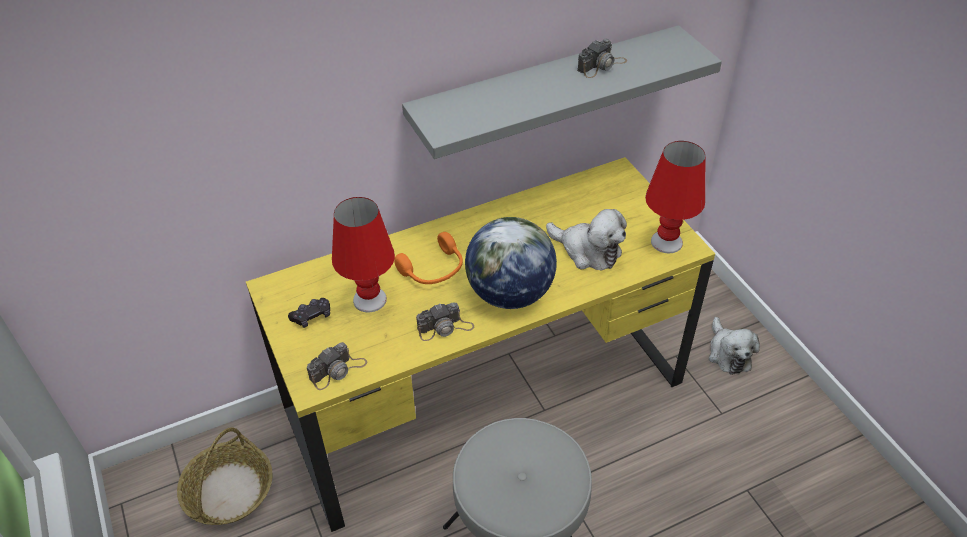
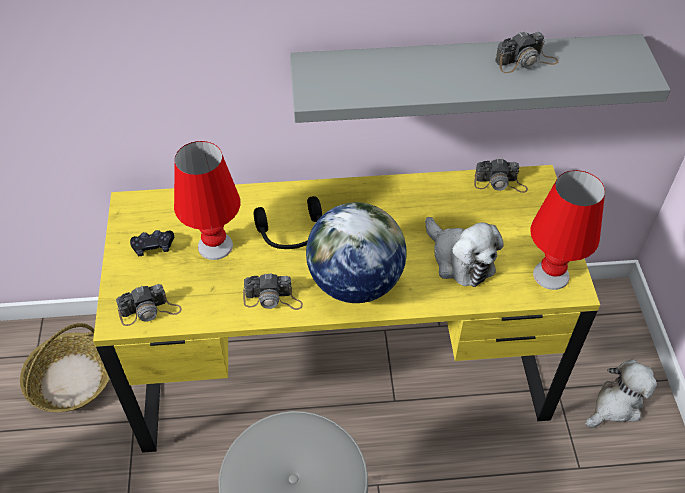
camera: 20 degrees right, 5 degrees up
orange headphones [394,232,463,284] -> black headphones [254,196,322,249]
plush toy [709,317,760,375] -> plush toy turned 135 degrees counterclockwise [585,359,657,428]
none -> camera [474,158,528,193]

